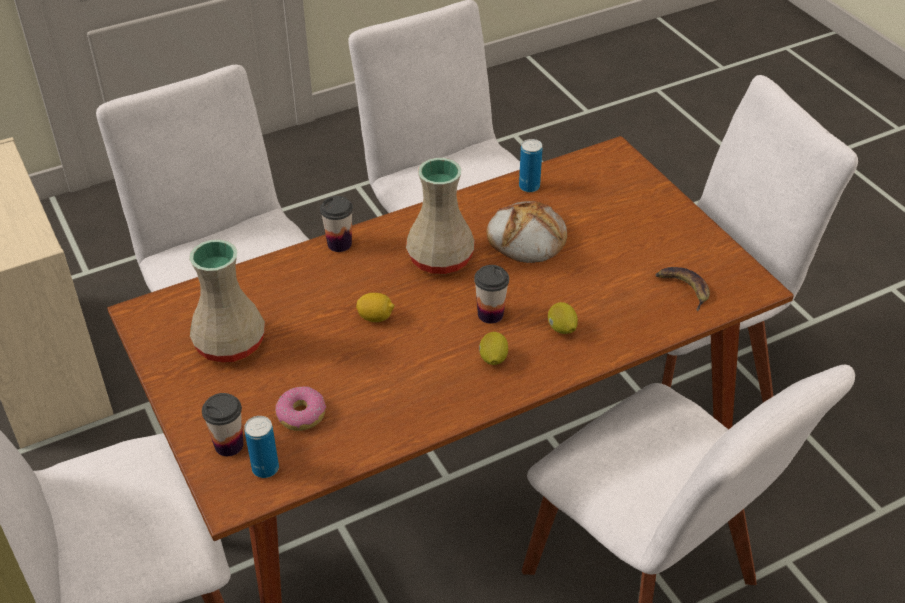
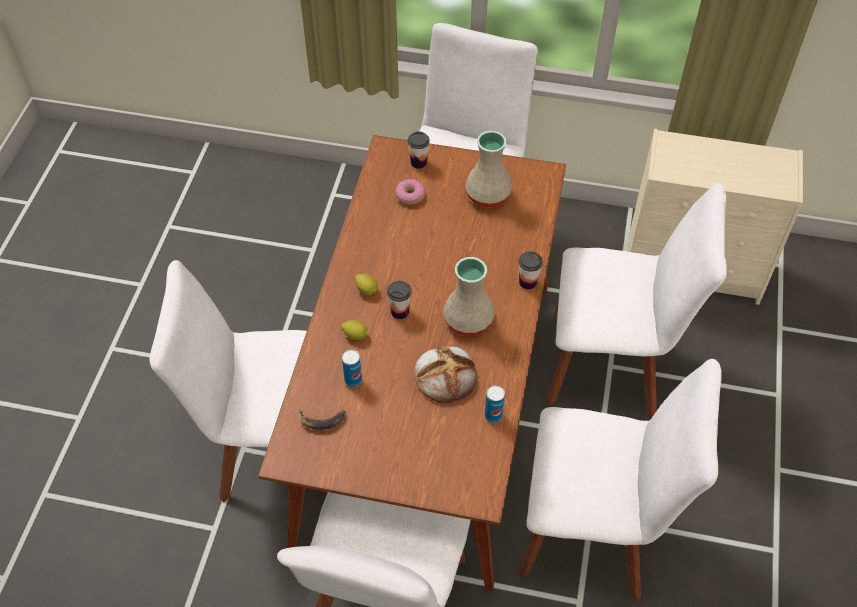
camera: 130 degrees right, 10 degrees up
can [244,416,279,478] -> can moved to [342,350,362,387]
lemon [356,293,395,322] -> none

